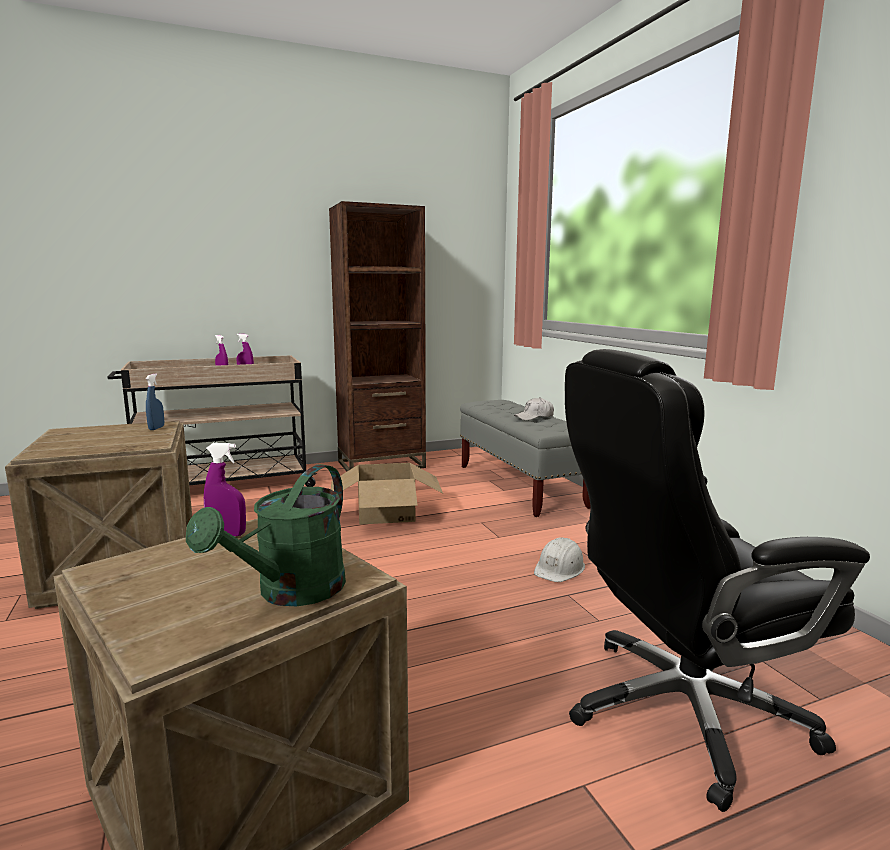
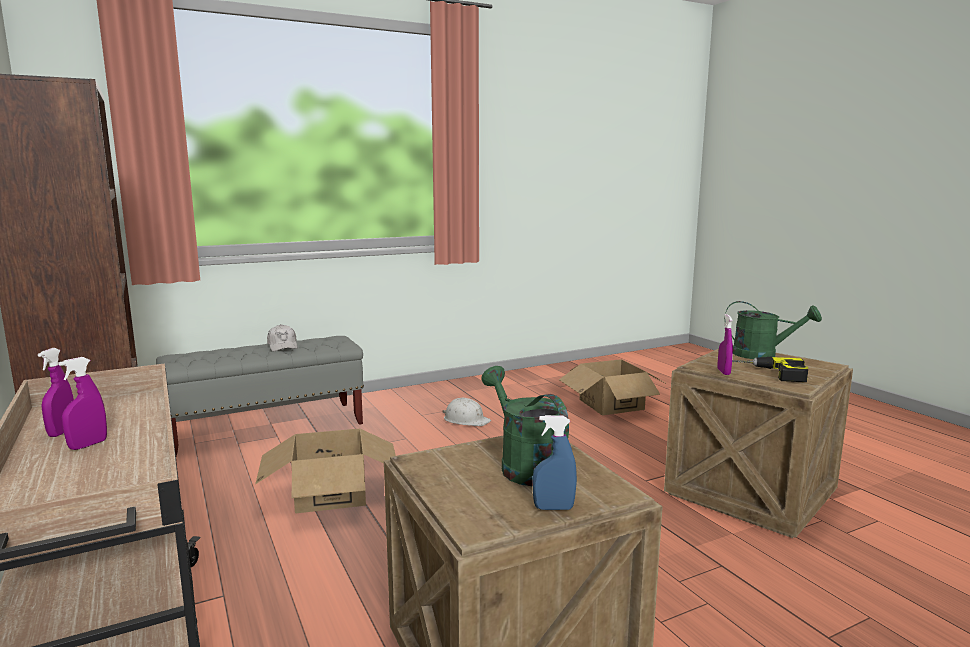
camera: 95 degrees left, 0 degrees up
blue spray bottle [146,374,164,430] -> blue spray bottle moved to [532,415,577,510]
black office chair [565,349,870,812] -> cardboard box [559,359,667,415]
none -> green watering can [482,366,569,487]
none -> power drill [732,356,808,382]

